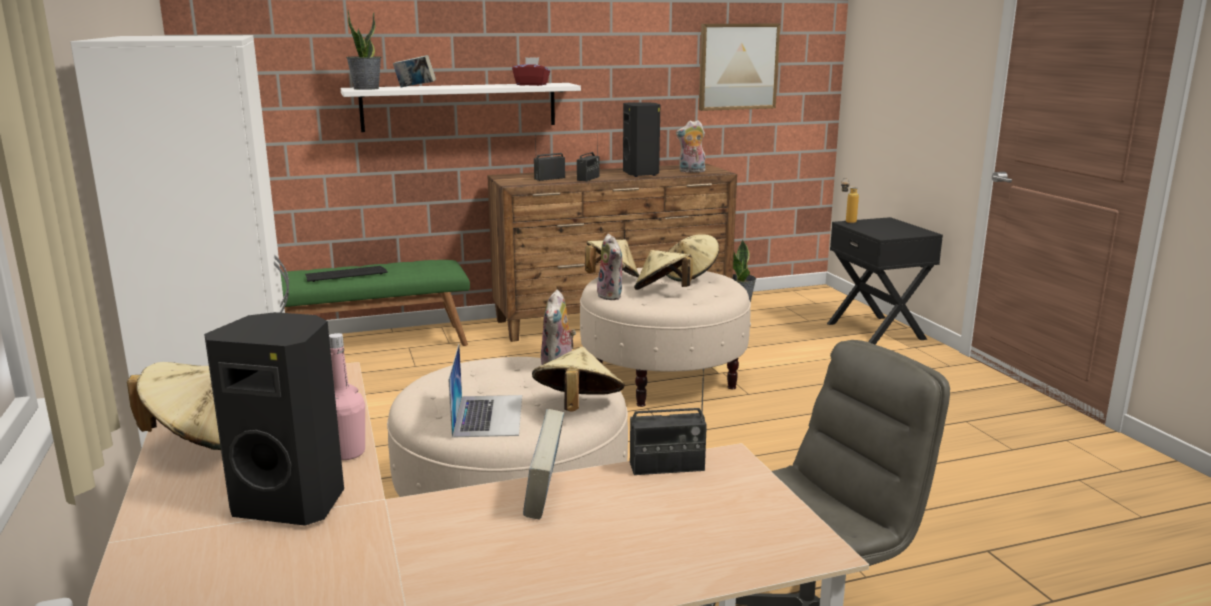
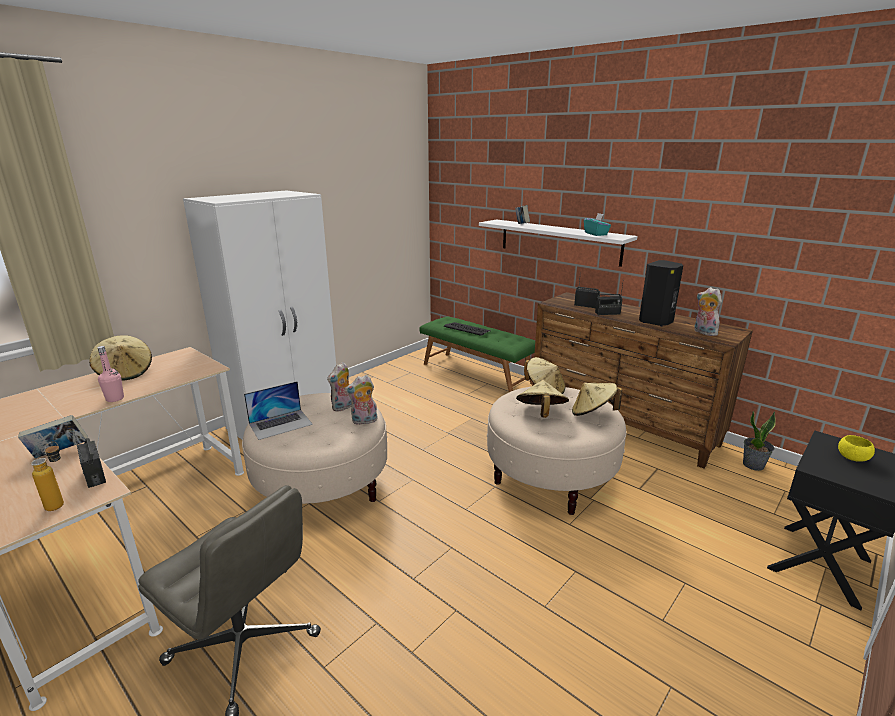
camera: 60 degrees right, 5 degrees up
black speaker [204,312,344,526] -> none
potted plant [346,10,381,90] -> none
red tissue box [512,57,550,86] -> turquoise tissue box [584,213,611,236]
beige hat [532,347,625,412] -> none
plush toy [597,234,625,300] -> plush toy moved to [327,362,352,411]
picture [699,24,780,111] -> none
bottle [841,178,859,223] -> bottle moved to [31,442,64,511]
none -> yellow bowl [838,435,875,462]

